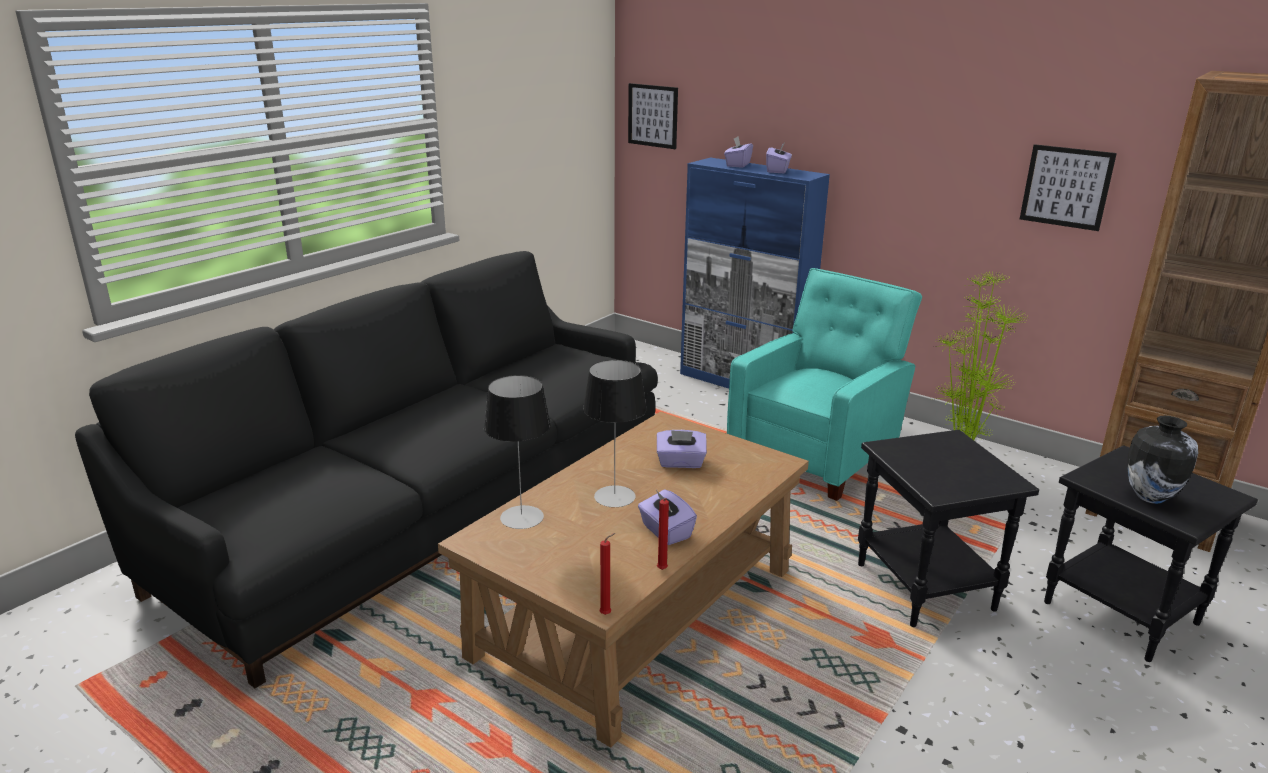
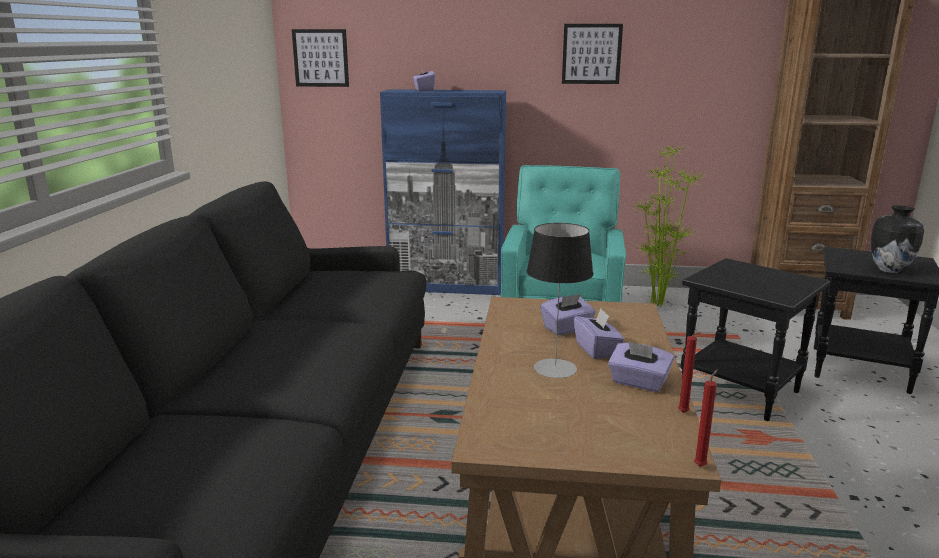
camera: 30 degrees left, 5 degrees down
table lamp [484,375,551,529] -> none
purple tissue box [766,142,792,173] -> purple tissue box moved to [574,309,624,359]
picture [1020,144,1117,231] -> picture moved to [562,24,623,84]

